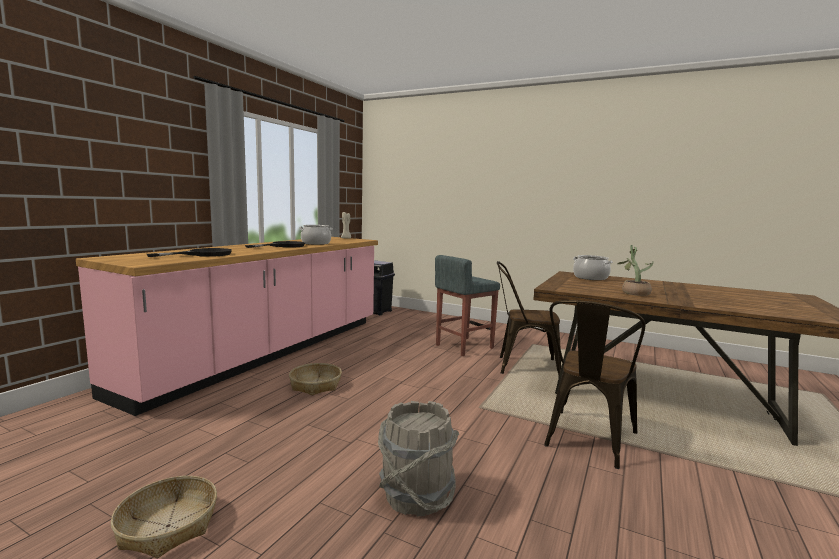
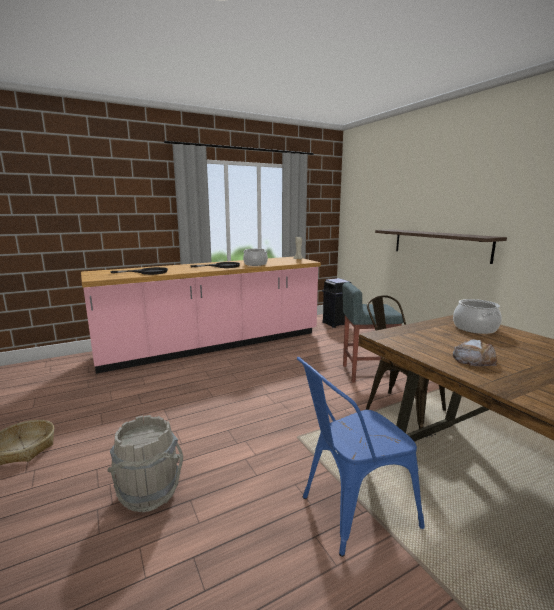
camera: 35 degrees right, 5 degrees up
basket [289,363,342,396] -> none
brown chair [544,300,646,469] -> blue chair [297,357,425,557]
potted plant [618,245,653,296] -> bread [453,339,497,366]
none -> shelf [375,229,507,264]

